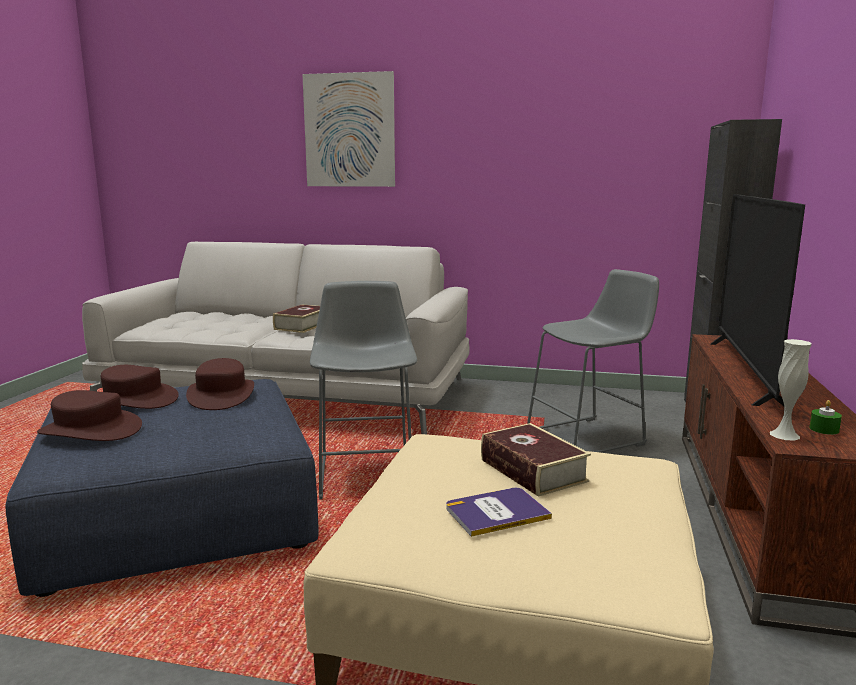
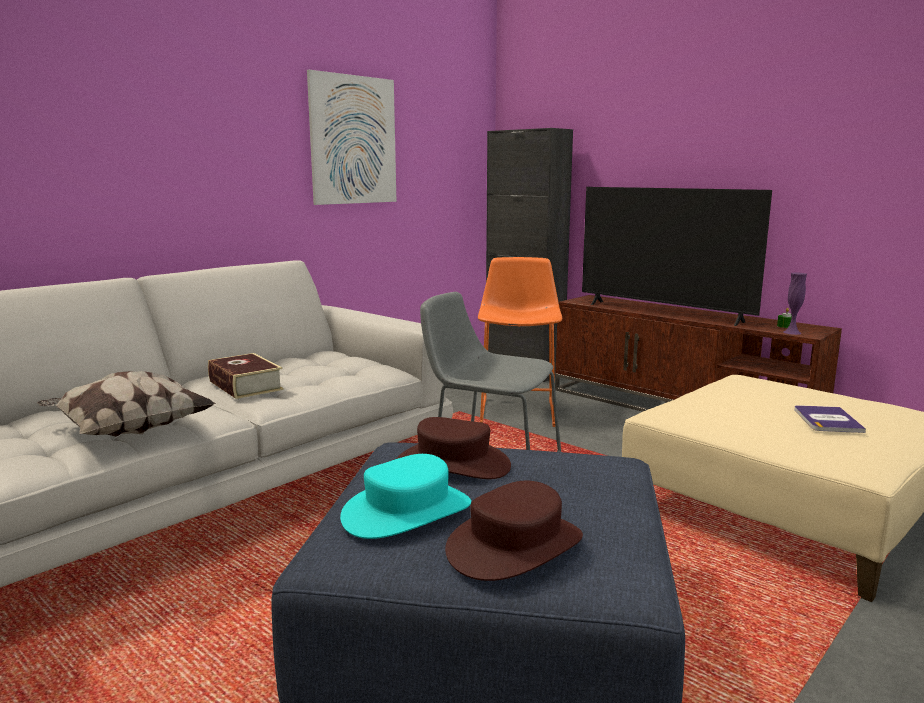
camera: 60 degrees left, 0 degrees up
brown hat [101,365,179,409] -> turquoise hat [340,454,471,539]
picture [302,71,395,187] -> picture moved to [307,70,396,205]
book [481,423,591,497] -> none
grey stool [527,269,659,453] -> orange stool [478,257,562,427]
white vase [770,339,812,441] -> purple vase [783,273,807,335]
none -> pillow [37,371,216,437]

